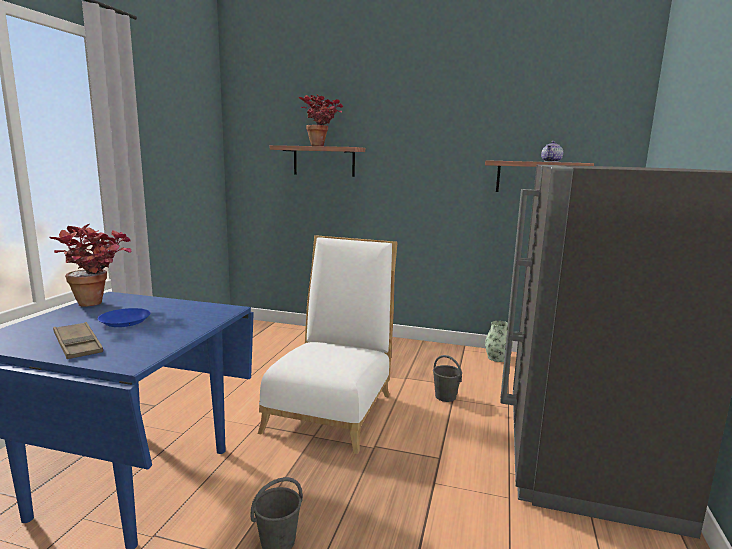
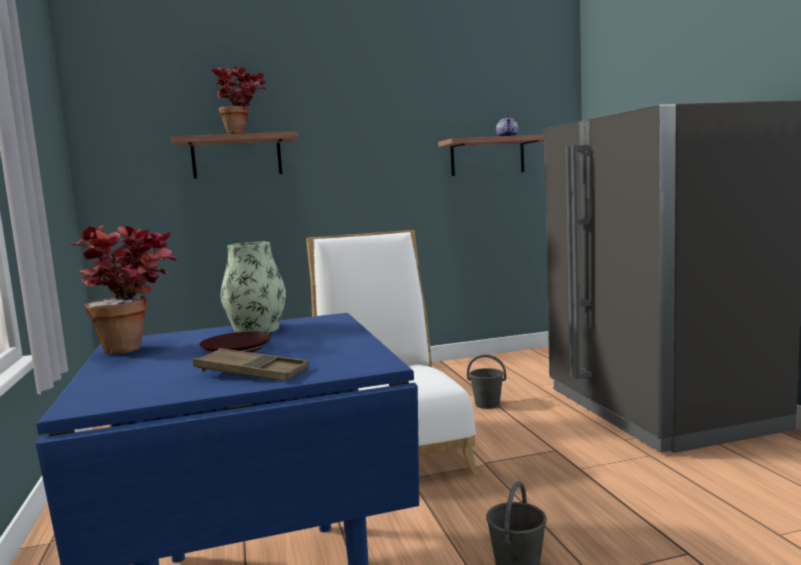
camera: 30 degrees left, 5 degrees down
blue plate [98,308,150,327] -> brown plate [199,331,272,353]
vase [485,321,513,362] -> vase moved to [220,242,286,333]

